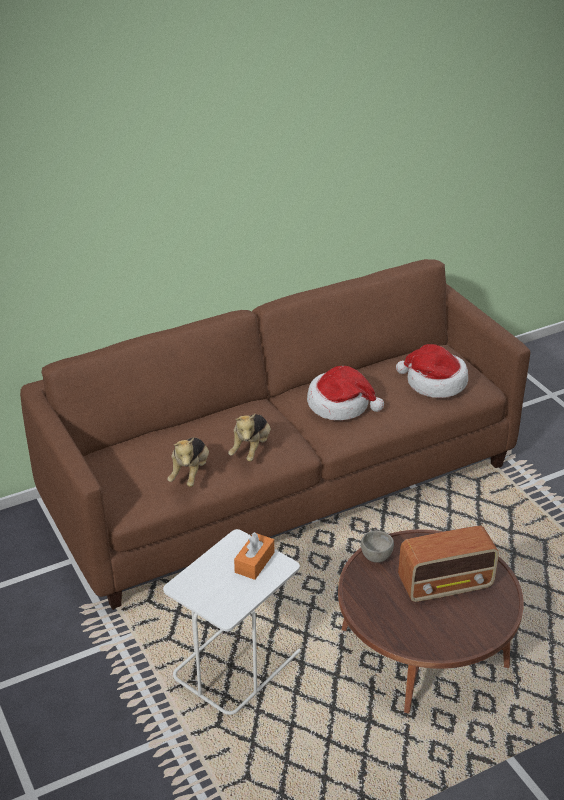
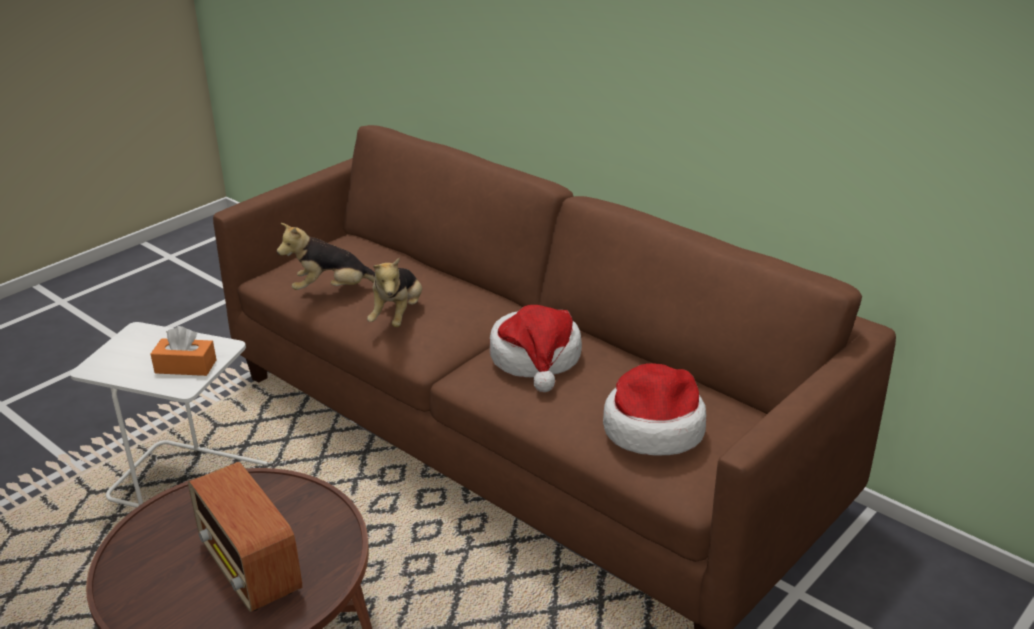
camera: 70 degrees right, 5 degrees down
plush toy [228,414,271,462] -> plush toy turned 75 degrees counterclockwise [367,258,422,327]
grey bowl [361,530,394,563] -> none

